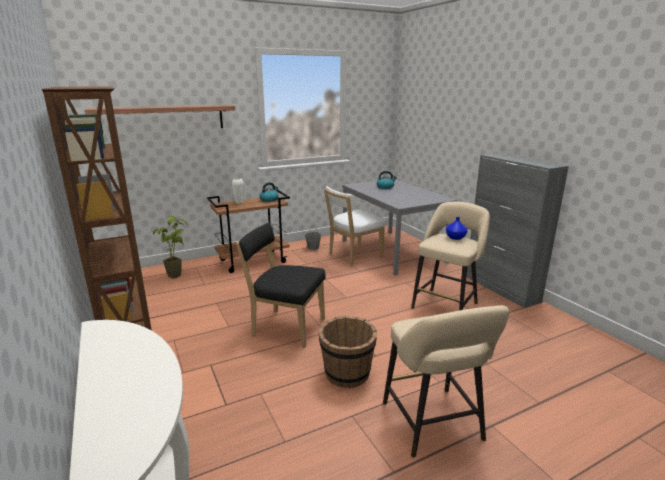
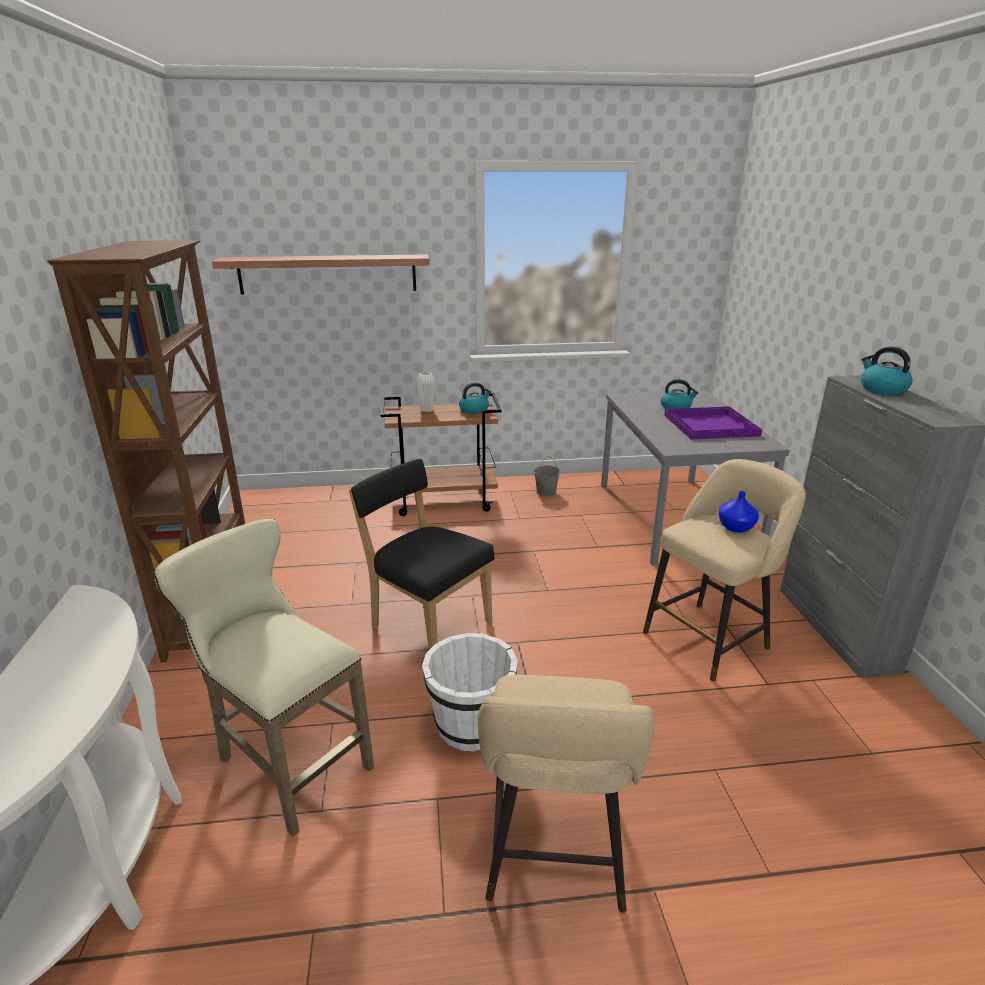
camera: 20 degrees right, 5 degrees up
potted plant [153,216,188,279] -> none
brown bucket [318,316,377,388] -> white bucket [422,633,518,752]
white chair [324,186,386,266] -> none
none -> beige stool [153,518,374,837]
none -> purple tray [664,406,762,440]
none -> kettle [861,347,913,395]

